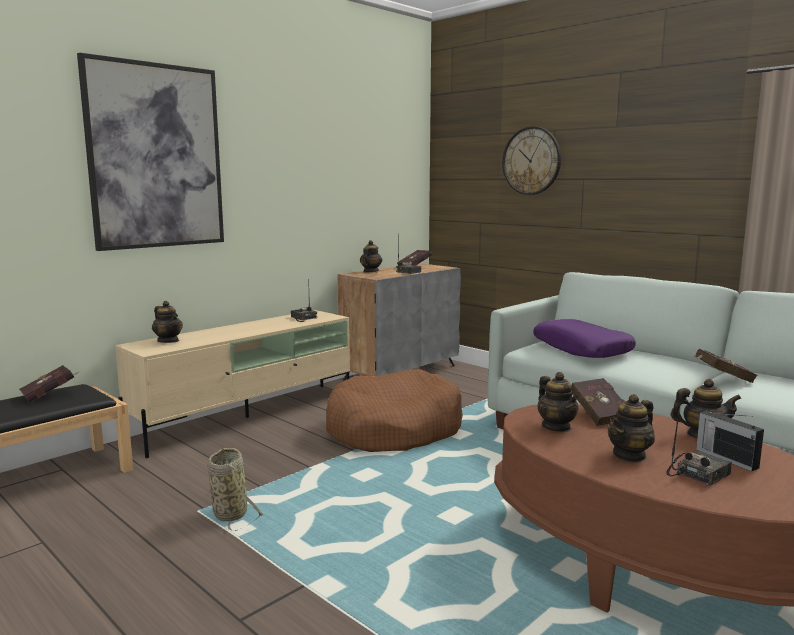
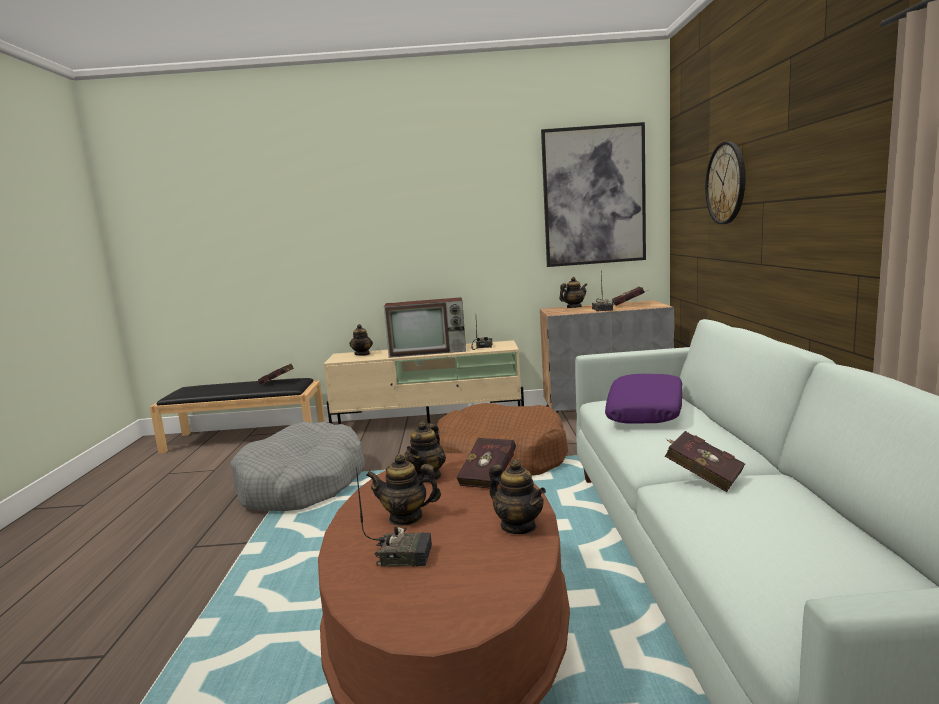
camera: 45 degrees right, 0 degrees up
picture [77,53,224,251] -> picture moved to [541,122,646,267]
basket [207,448,264,531] -> grey dog bed [230,422,365,511]
radio [696,411,764,471] -> none
none -> television [384,297,466,358]

